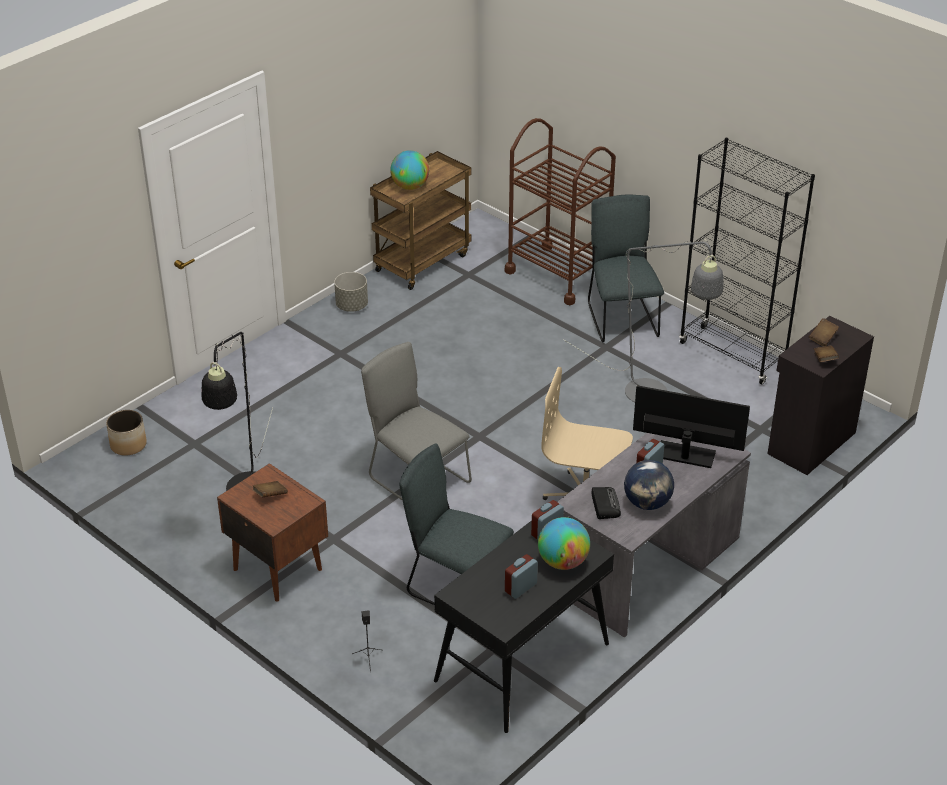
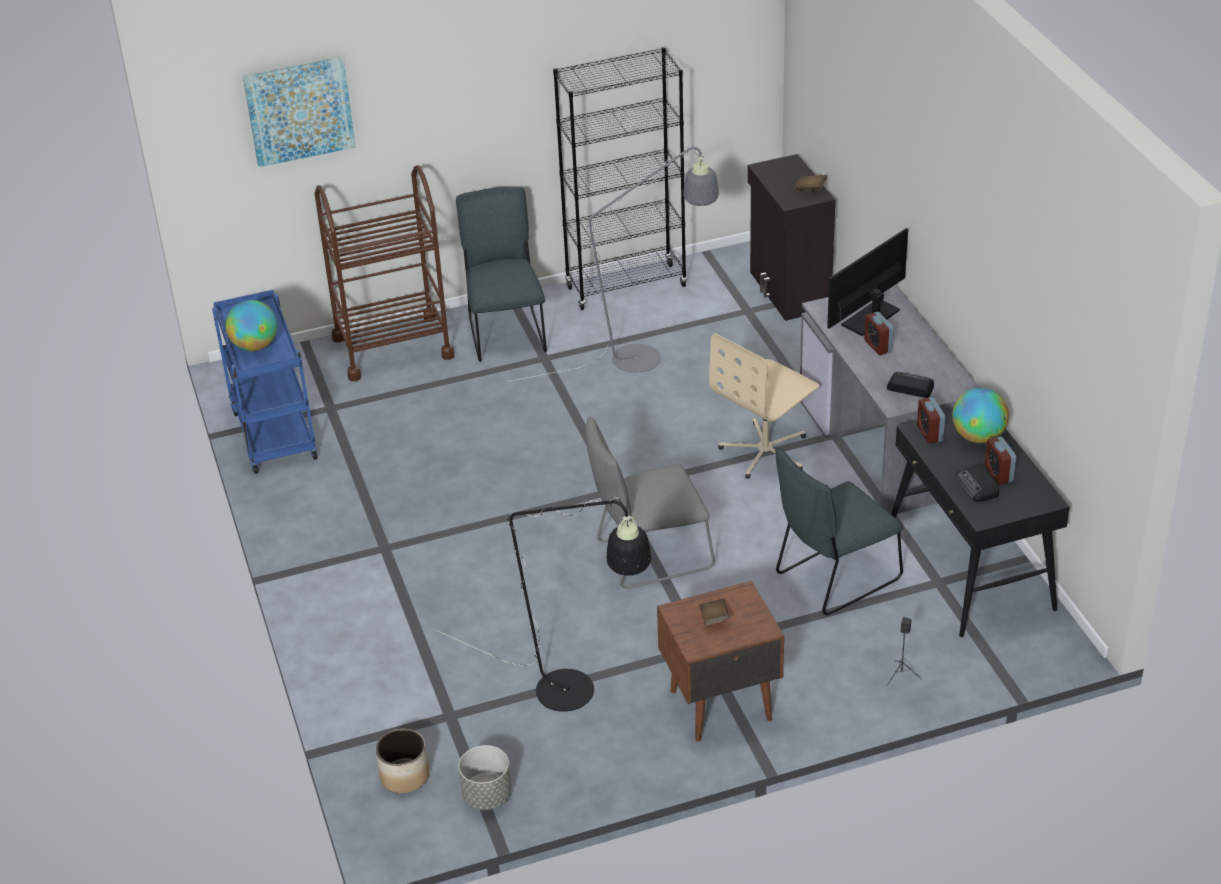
camera: 60 degrees left, 0 degrees up
grey planter [334,272,368,312] -> grey planter moved to [458,745,512,810]
brown cart [370,151,471,290] -> blue cart [212,290,318,474]
grey chair [588,195,664,342] -> grey chair turned 60 degrees clockwise [456,187,547,362]
globe [624,460,674,510] -> none
brown book [809,318,839,347] -> none
none -> picture [243,56,356,167]
none -> radio [955,464,999,502]

